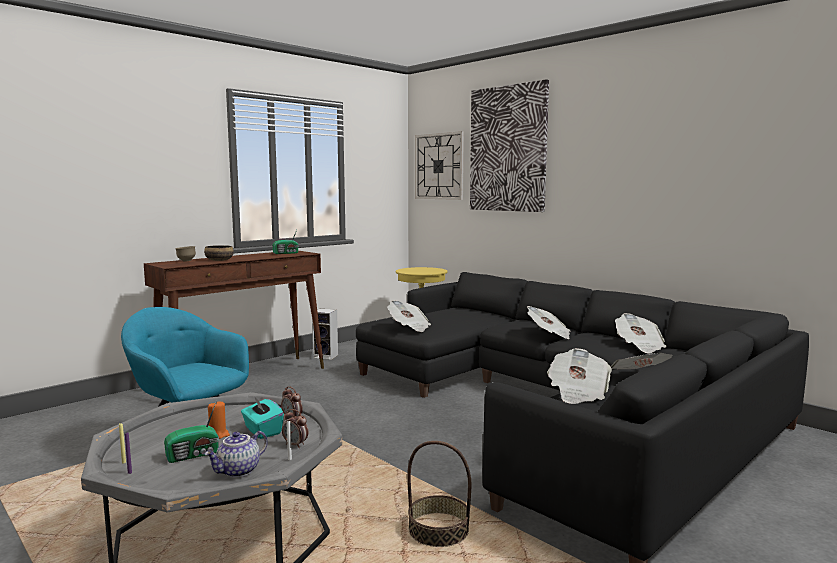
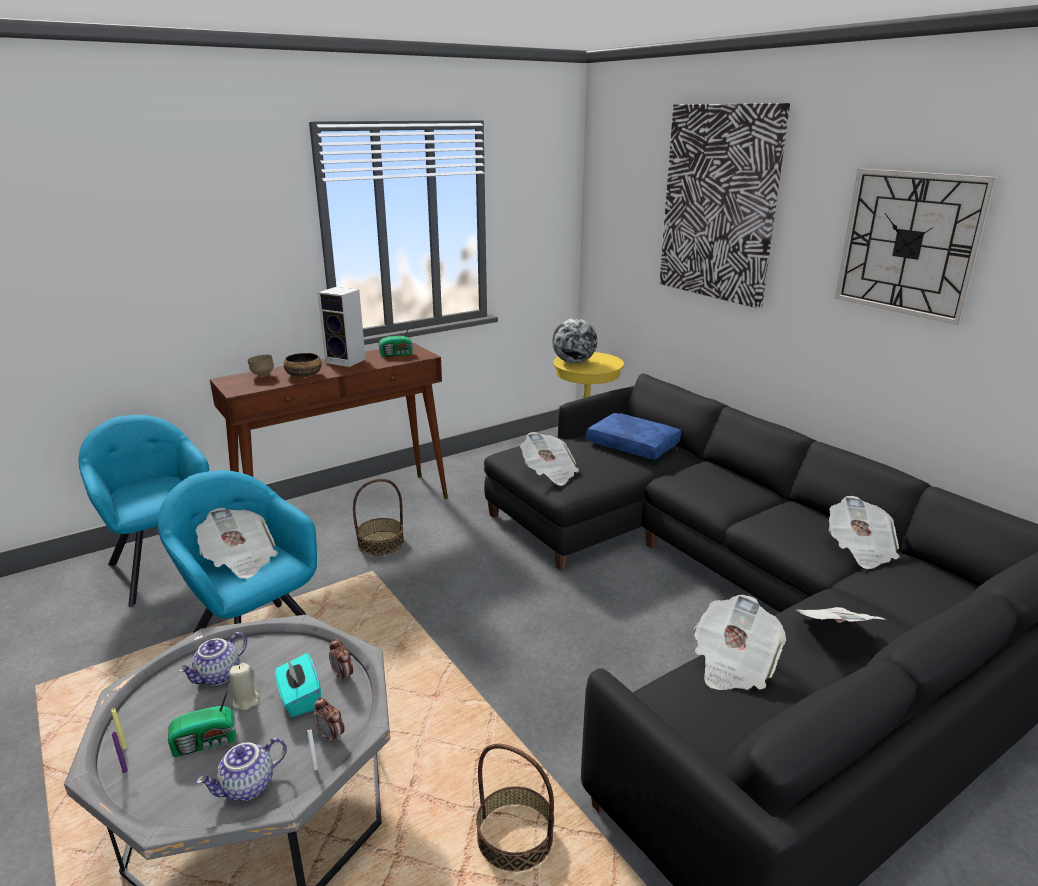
camera: 10 degrees right, 15 degrees up
orange candle [208,401,230,439] -> beige candle [229,663,259,710]
speaker [312,308,338,360] -> speaker moved to [318,287,366,367]
wall clock [415,131,464,200] -> wall clock moved to [835,169,998,325]
newspaper [527,306,571,339] -> newspaper moved to [196,508,278,579]
none -> turquoise armchair [78,415,209,607]
none -> teapot [179,632,247,685]
none -> basket [353,479,404,555]
none -> globe [552,318,597,364]
none -> blue pillow [586,413,681,460]

